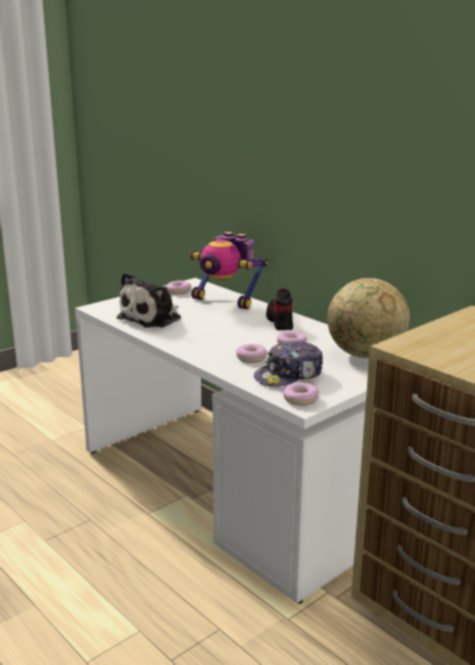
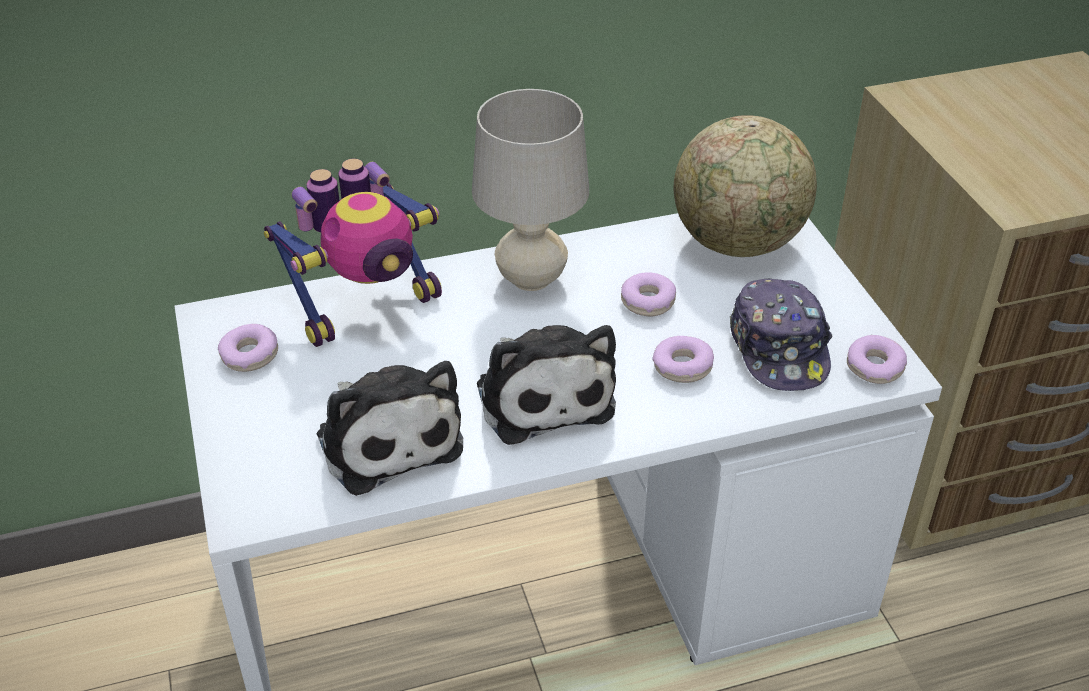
camera: 65 degrees left, 20 degrees up
shoe [266,288,293,330] -> beige table lamp [472,89,589,291]
none -> plush toy [477,325,616,445]

